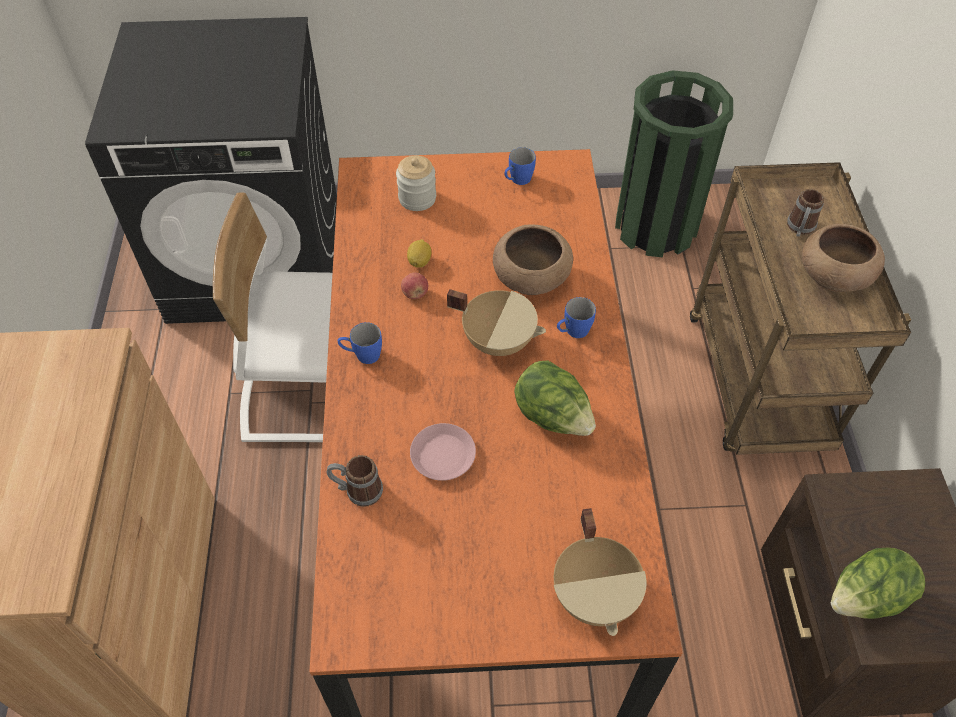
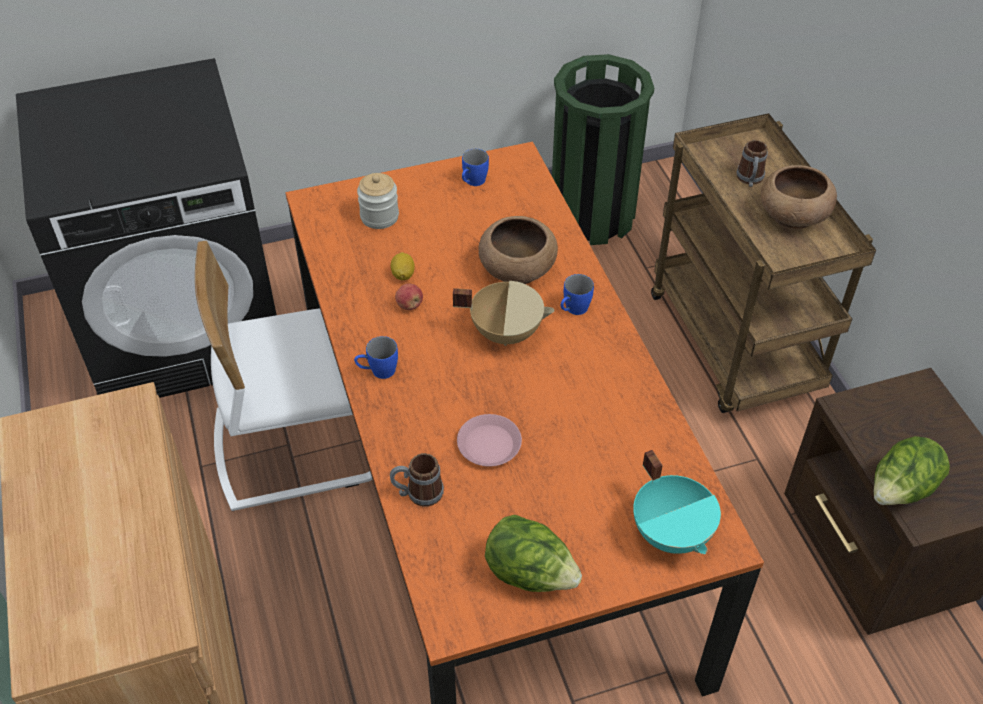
camera: 15 degrees left, 5 degrees down
lettuce [514,360,596,436] -> lettuce moved to [485,515,582,592]
beige cooking pot [554,508,647,636] -> turquoise cooking pot [633,450,721,554]

